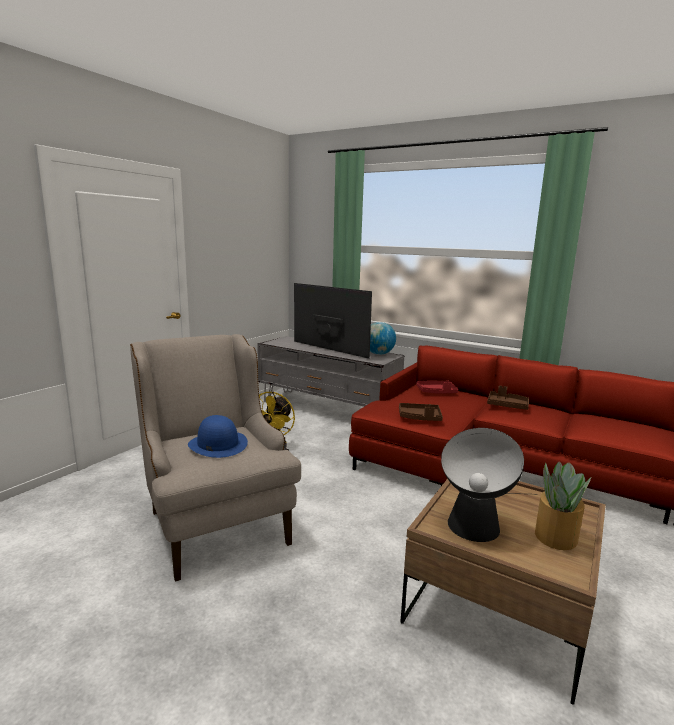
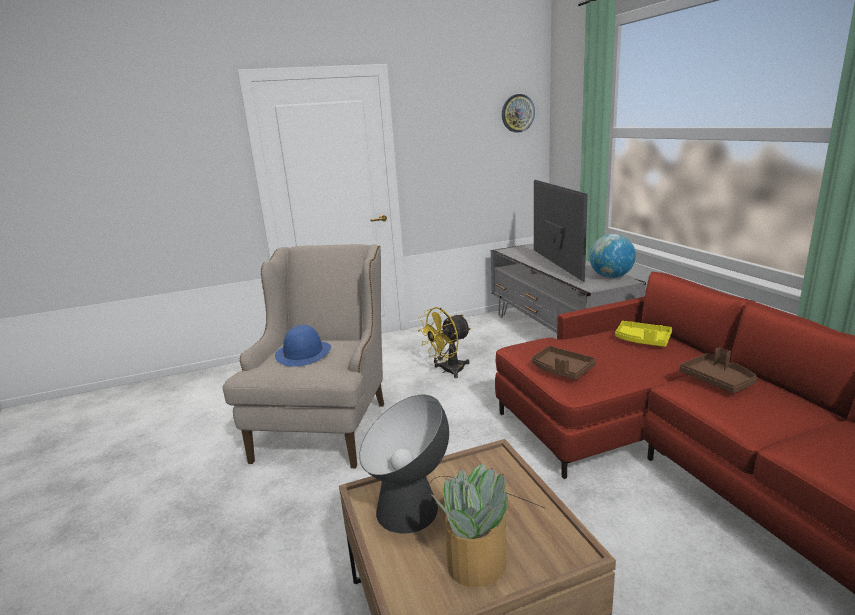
camera: 40 degrees right, 5 degrees up
red tray [416,380,458,393] -> yellow tray [615,321,672,347]
none -> wall clock [502,94,535,133]

